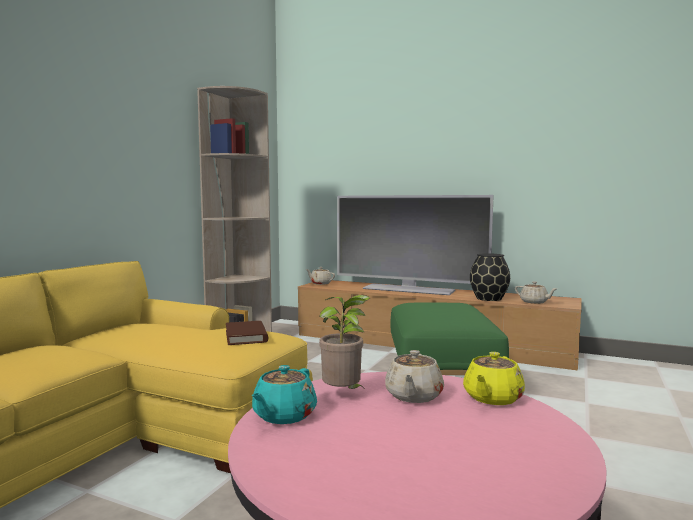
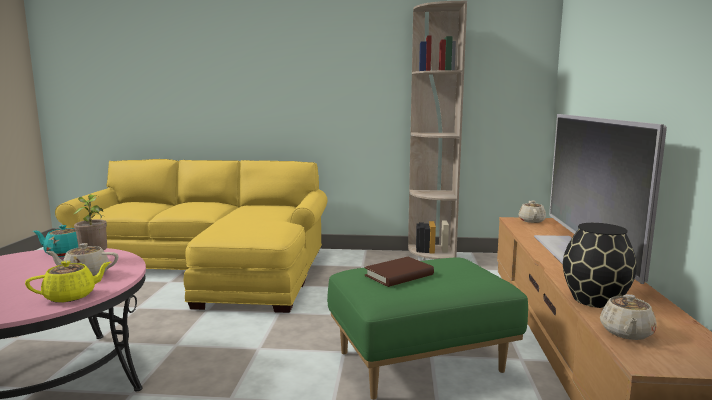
camera: 70 degrees right, 5 degrees up
brown book [226,321,268,345] -> brown book moved to [364,257,434,287]
yellow teapot [463,352,525,405] -> yellow teapot turned 135 degrees clockwise [25,260,111,303]

